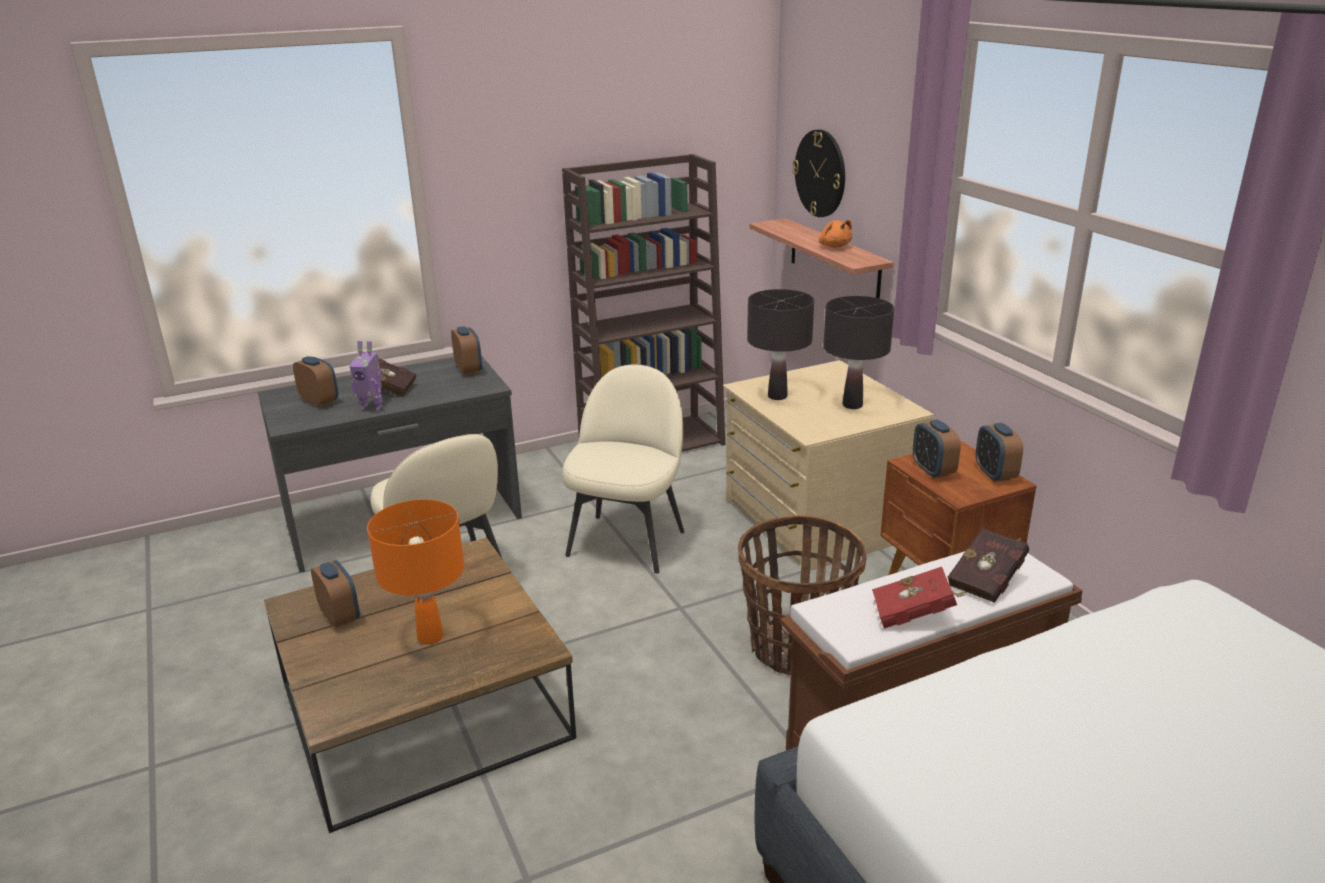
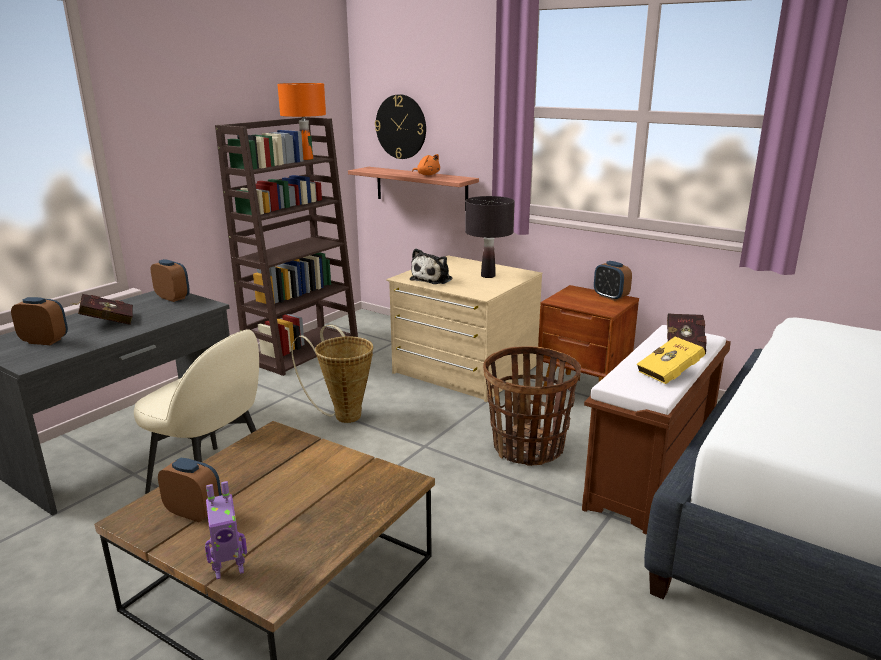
camera: 30 degrees left, 5 degrees down
toy robot [350,341,383,411] -> toy robot moved to [205,481,247,579]
orange table lamp [367,499,464,645] -> orange table lamp moved to [277,83,326,160]
beige chair [562,364,685,574] -> basket [291,325,373,423]
black table lamp [747,289,814,400] -> plush toy [410,248,453,284]
red book [872,567,967,628] -> yellow book [637,336,705,384]
alarm clock [913,419,961,478] -> none

